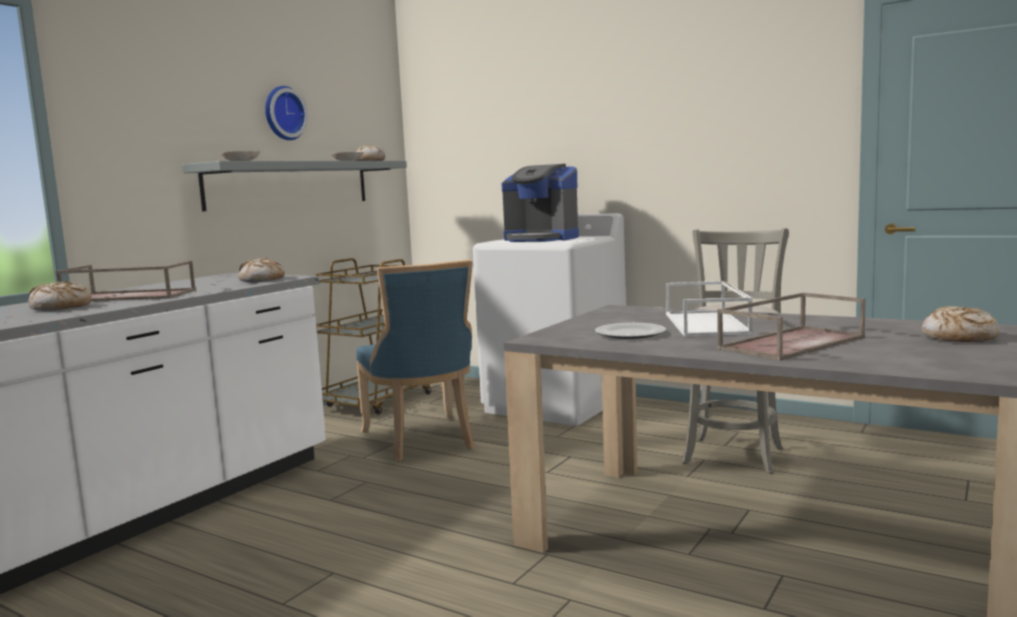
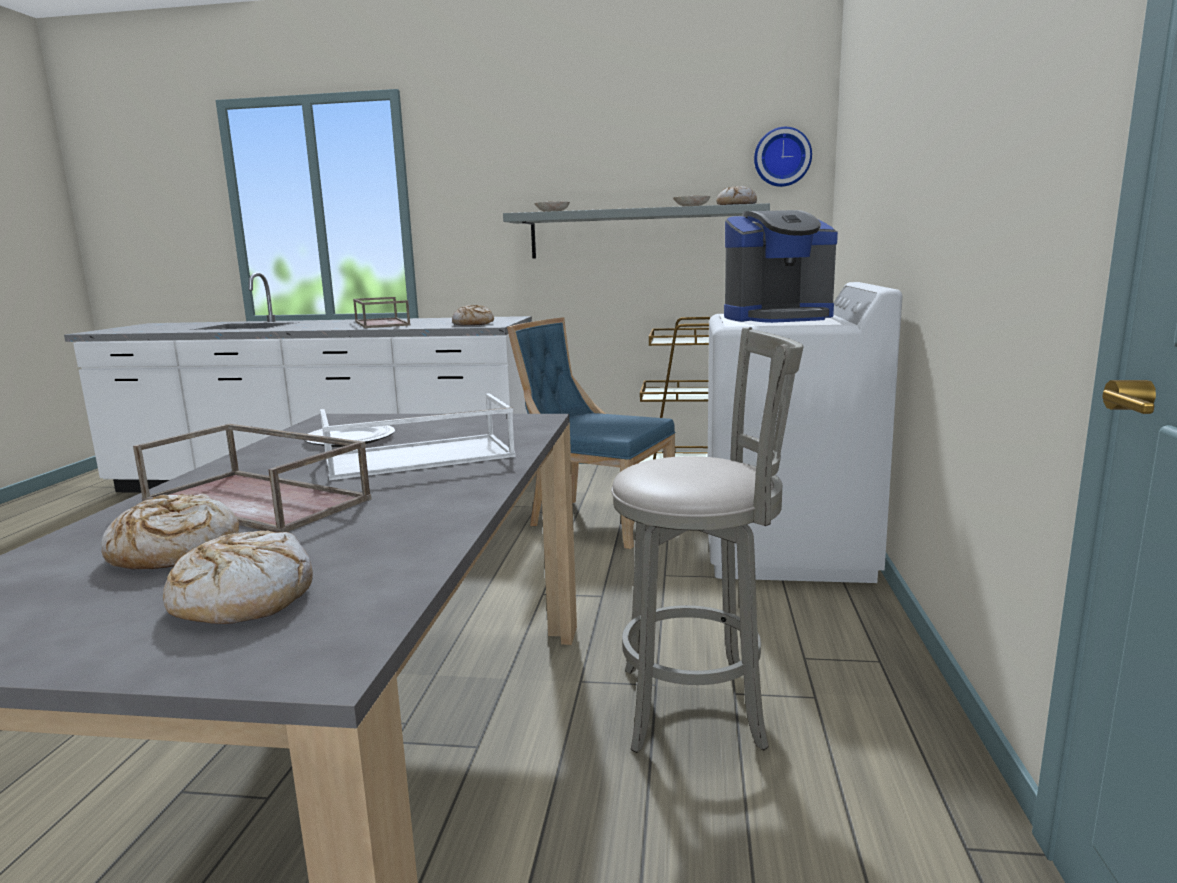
camera: 65 degrees right, 5 degrees up
bread [28,281,92,311] -> bread moved to [101,494,239,569]
wall clock [265,86,308,140] -> wall clock moved to [754,127,812,187]
blue chair [356,260,474,461] -> blue chair turned 75 degrees clockwise [507,317,675,549]
coffee machine [502,164,579,242] -> coffee machine turned 105 degrees counterclockwise [724,210,838,323]

